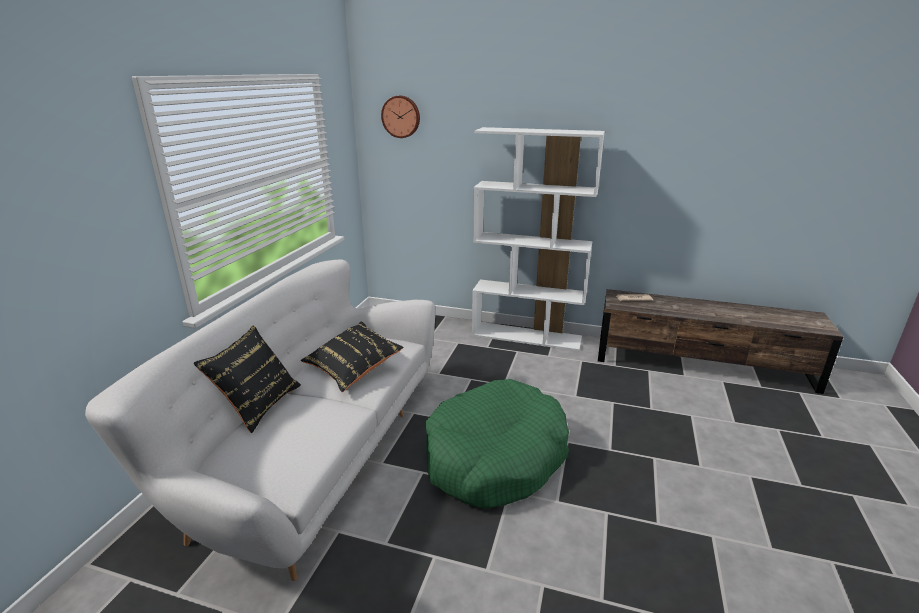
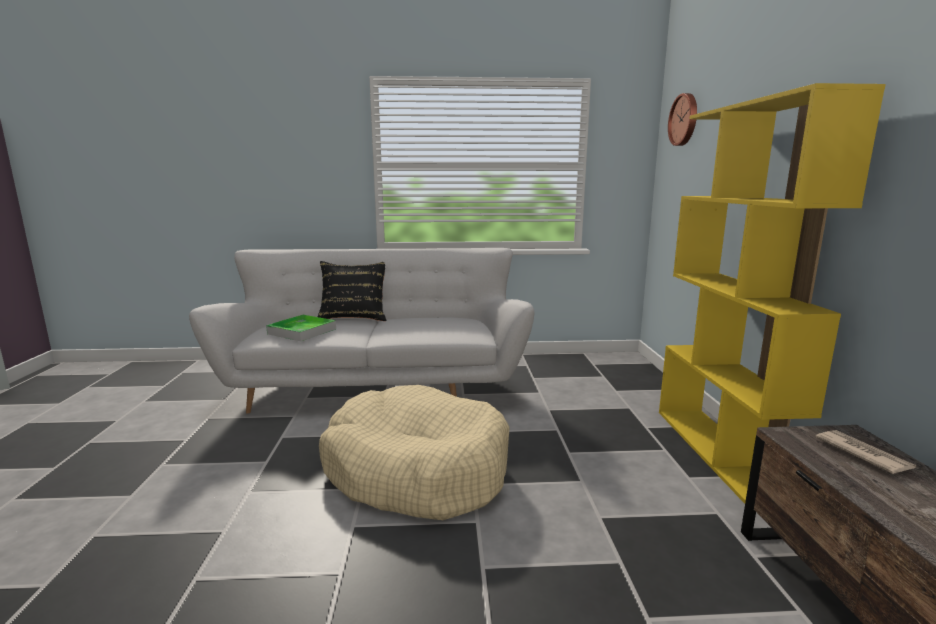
camera: 70 degrees right, 10 degrees down
black pillow [301,321,403,392] -> none
green dog bed [425,379,569,509] -> beige dog bed [319,385,510,520]
white bookcase [472,127,605,351] -> yellow bookcase [659,83,886,504]
none -> tray [266,315,336,341]

